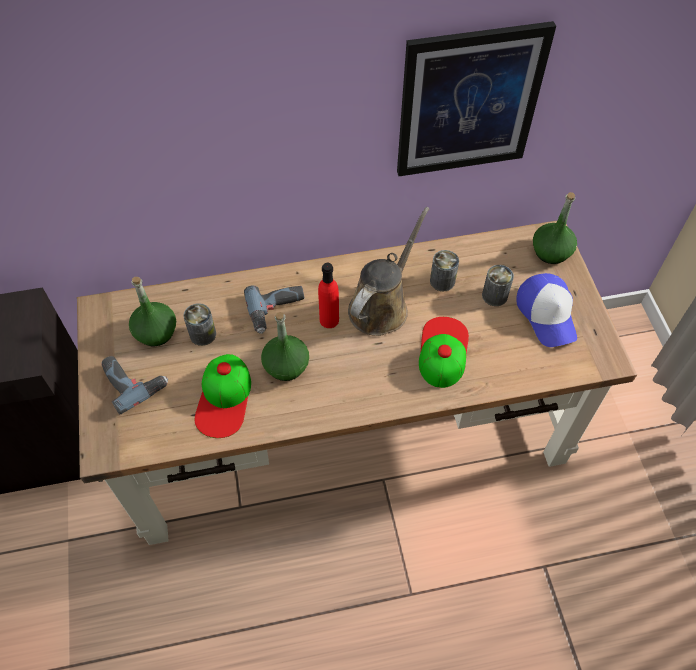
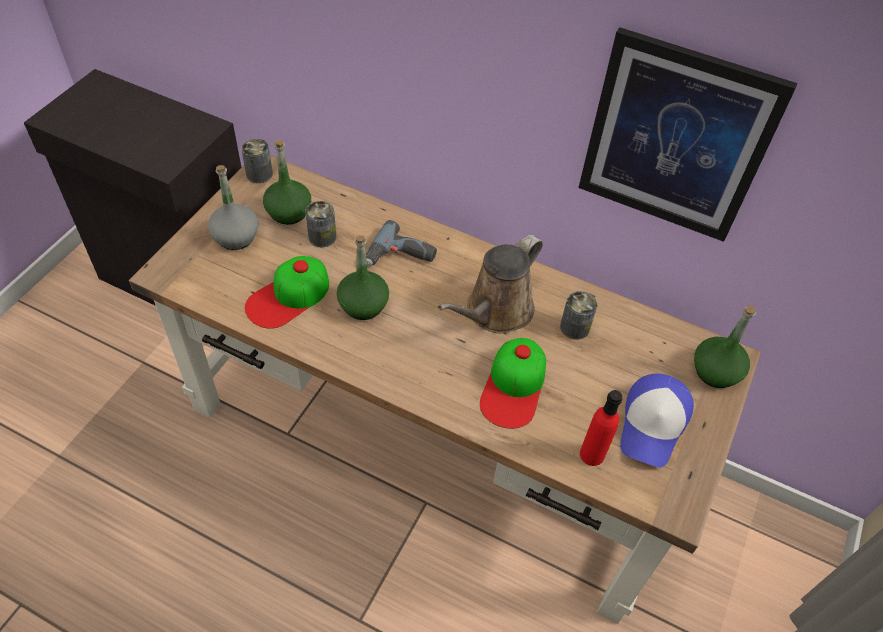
camera: 35 degrees right, 5 degrees down
power drill [101,356,168,415] -> grey bottle [208,165,258,250]
red bottle [318,263,339,328] -> red bottle moved to [580,390,623,466]
brown watering can [348,207,430,336] -> brown watering can turned 150 degrees clockwise [438,235,543,333]
cap [419,317,469,388] -> cap turned 150 degrees clockwise [480,338,546,429]
can [482,265,514,306] -> can moved to [241,138,273,183]

